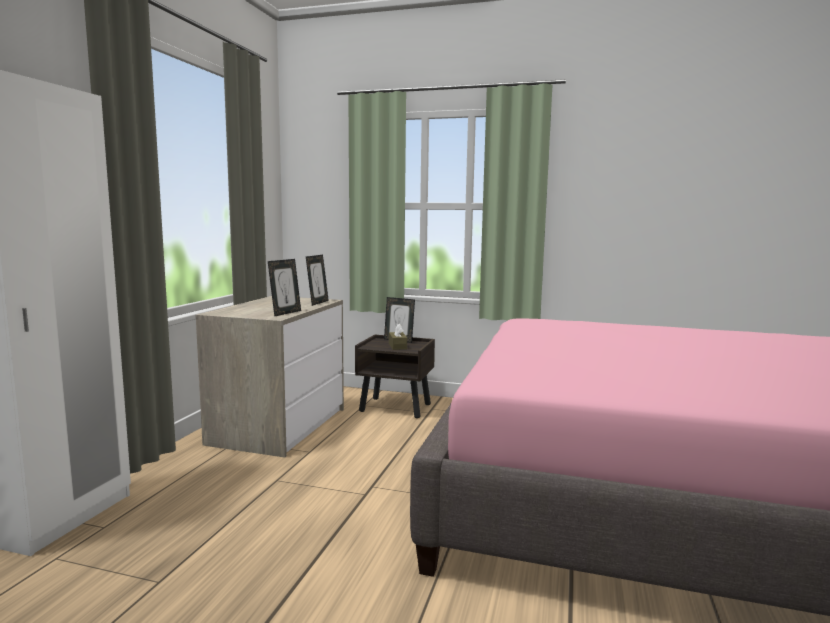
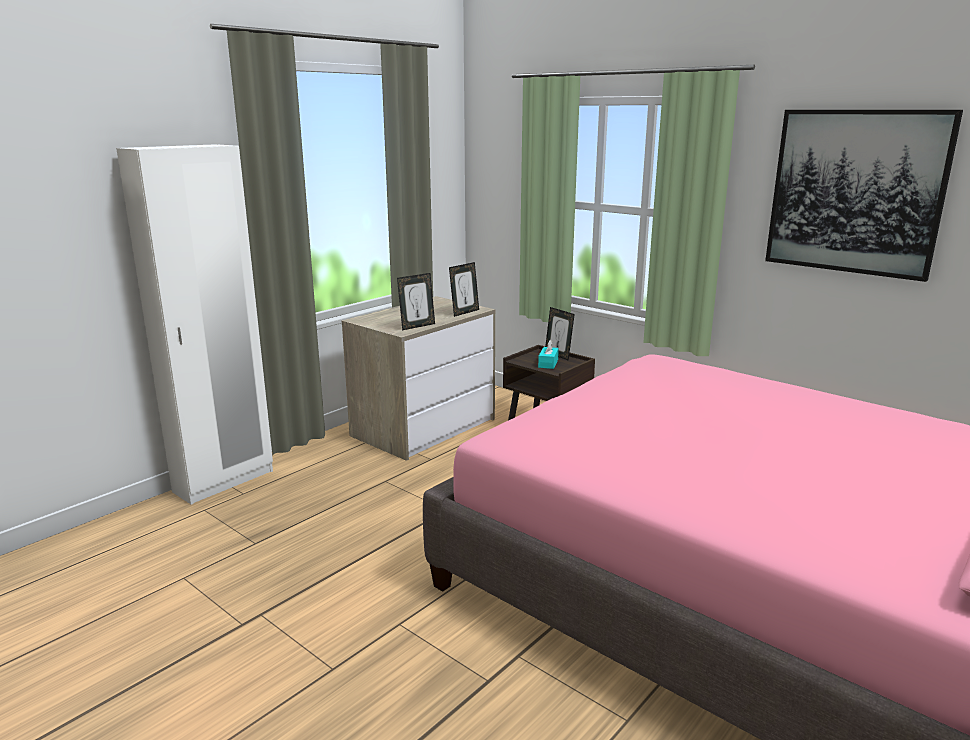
camera: 25 degrees right, 10 degrees up
brown tissue box [389,324,407,350] -> turquoise tissue box [538,340,559,369]
none -> picture [765,110,963,282]

